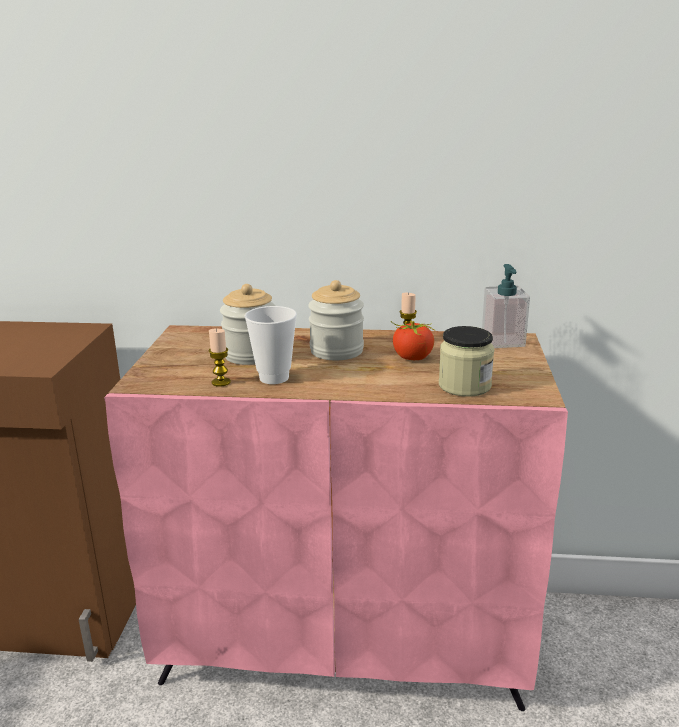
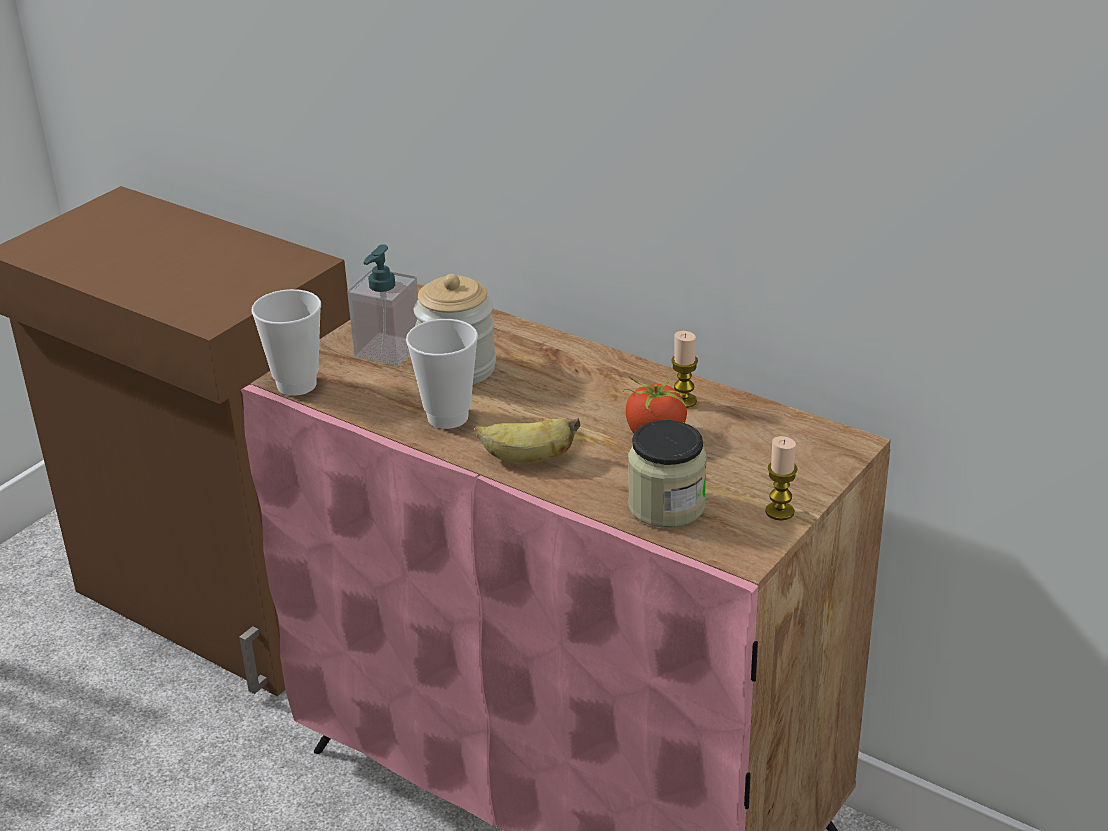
camera: 30 degrees right, 10 degrees up
candle [208,329,231,387] -> candle moved to [766,436,798,520]
jar [308,280,364,360] -> none
soap dispenser [482,264,530,348] -> soap dispenser moved to [347,244,418,366]
none -> cup [251,289,321,396]
none -> banana [475,418,580,463]

